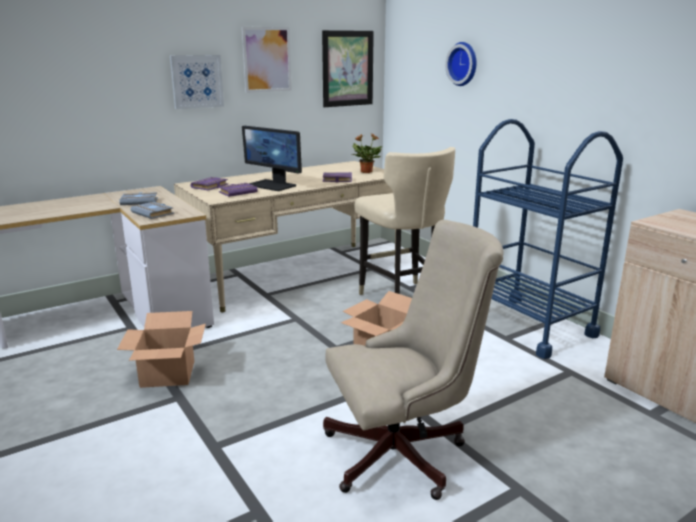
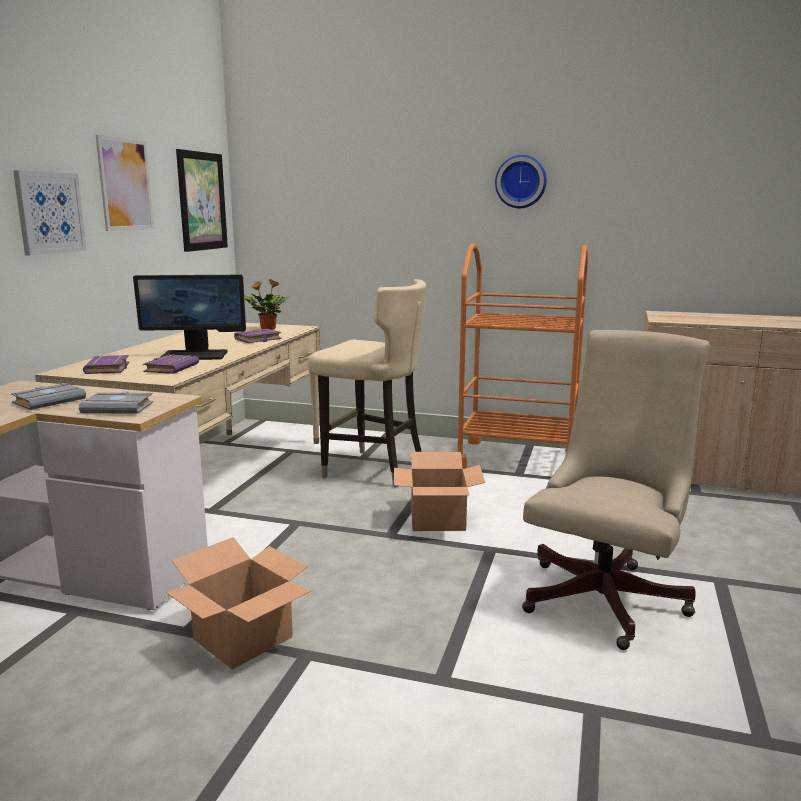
camera: 40 degrees left, 5 degrees down
wall clock [445,42,477,86] -> wall clock moved to [495,155,547,208]
blue cart [473,119,623,359] -> orange cart [458,243,588,469]

